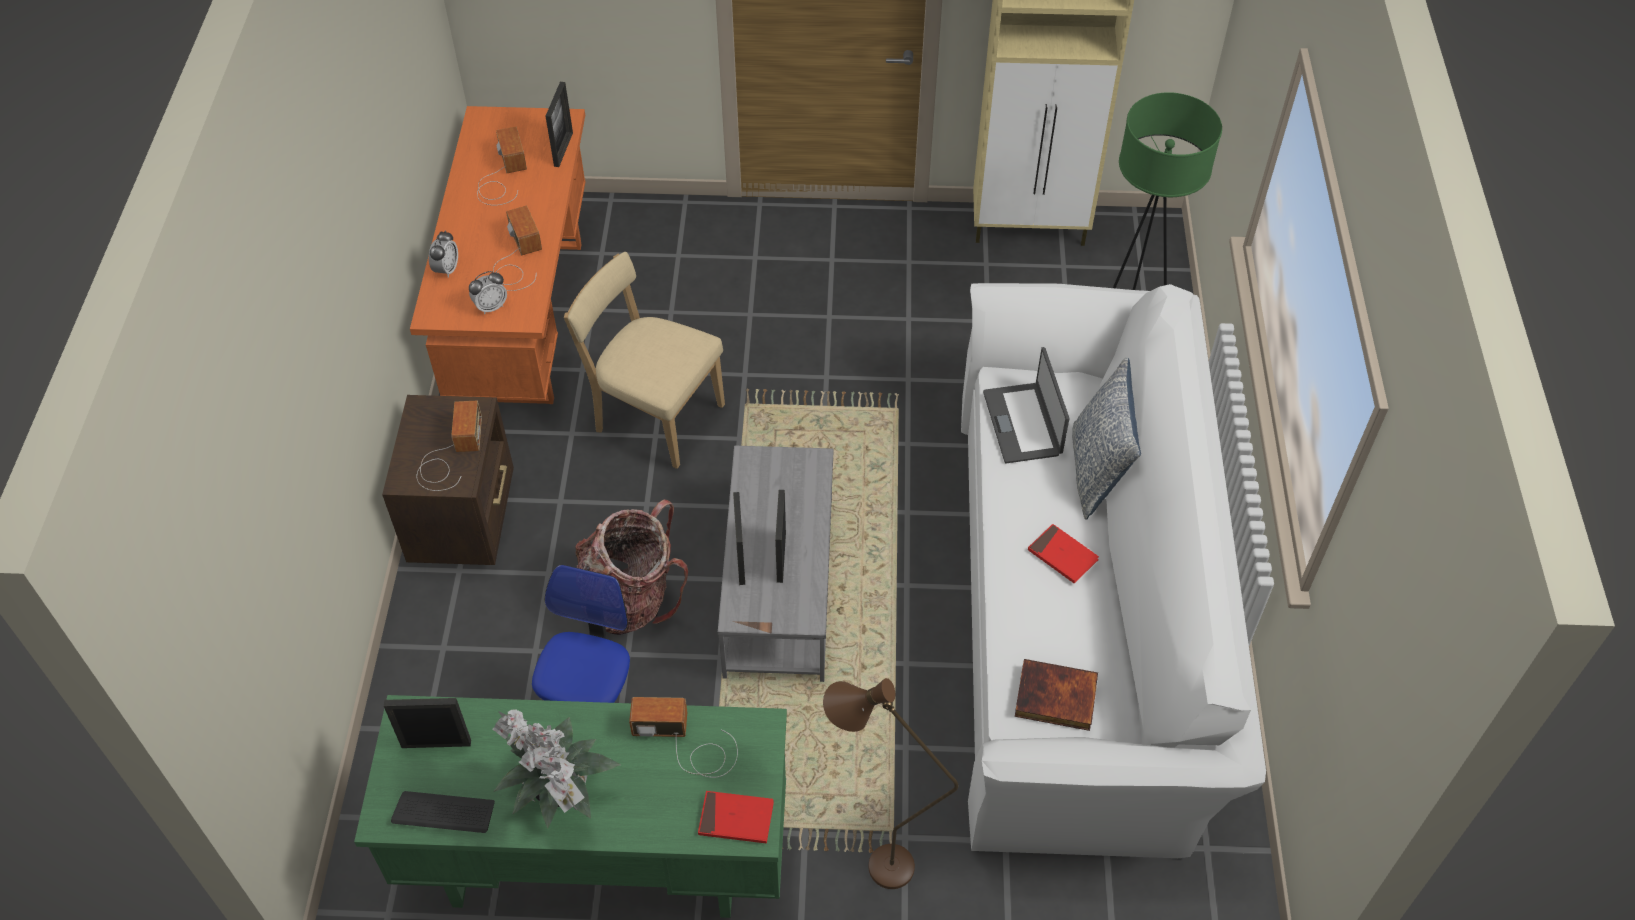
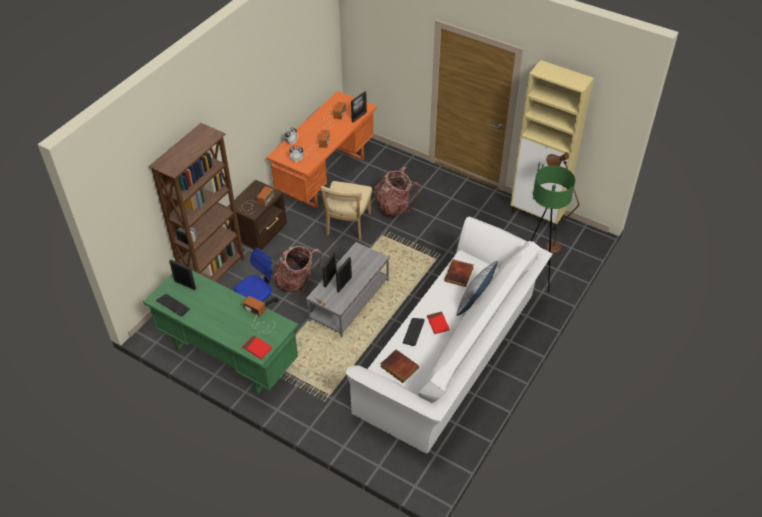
camera: 30 degrees right, 5 degrees down
potted plant [492,709,621,828] -> none
beige chair [564,252,725,469] -> beige chair turned 135 degrees counterclockwise [320,181,372,241]
brown floor lamp [823,678,959,889] -> brown floor lamp moved to [545,152,579,254]
laptop [983,347,1069,463] -> book [445,259,474,287]
none -> brown bookcase [149,123,244,282]
none -> backpack [374,167,419,217]
none -> keyboard [403,318,425,346]

